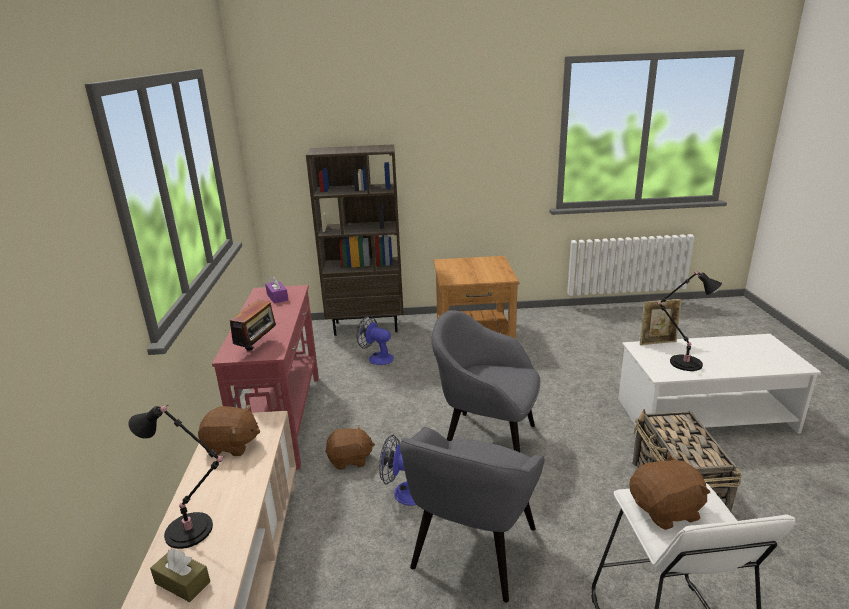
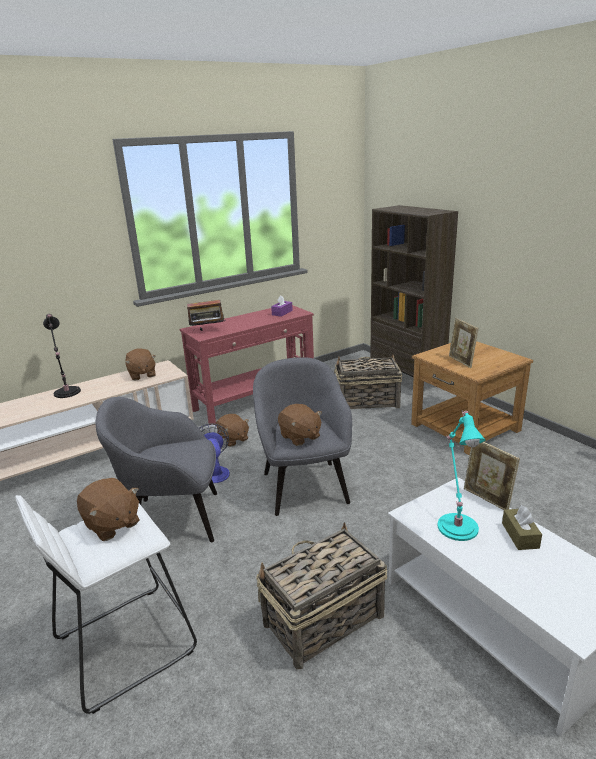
camera: 60 degrees right, 0 degrees up
brown tissue box [150,549,210,602] -> brown tissue box moved to [502,505,542,550]
fan [356,315,394,365] -> basket [334,354,402,409]
black table lamp [656,271,722,371] -> turquoise table lamp [438,410,485,541]
none -> brown plush toy [278,404,322,446]
none -> picture frame [449,318,479,368]

